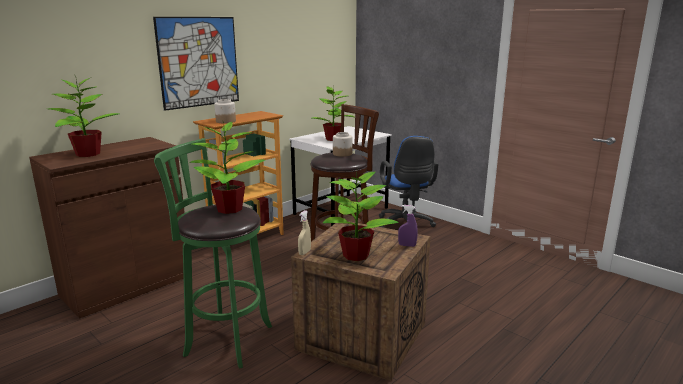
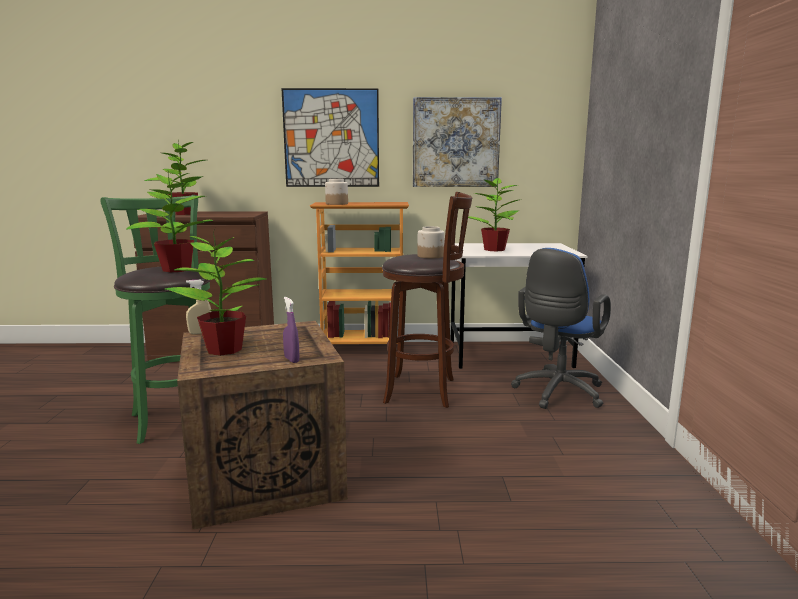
camera: 45 degrees right, 5 degrees down
none -> picture [413,97,502,187]

